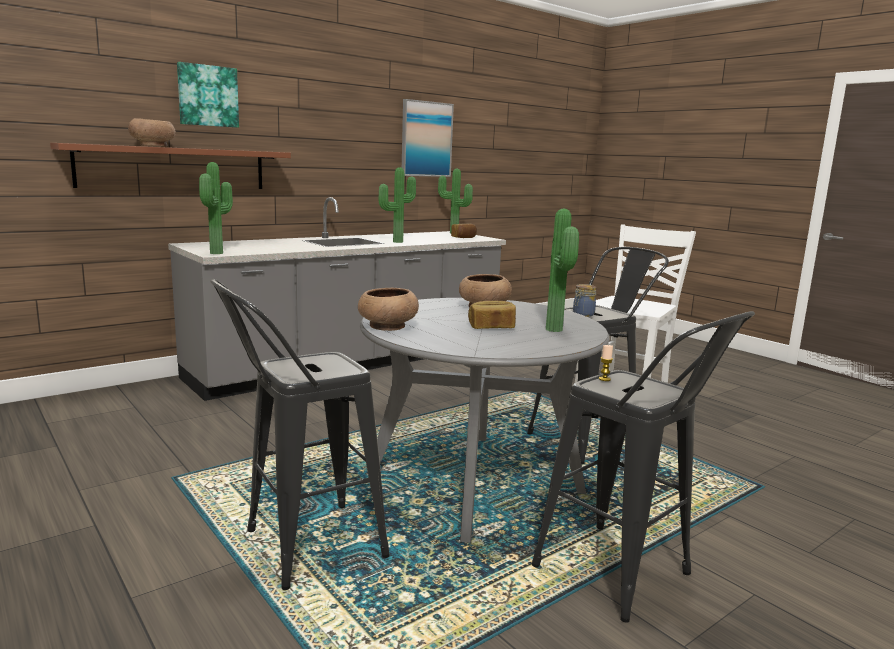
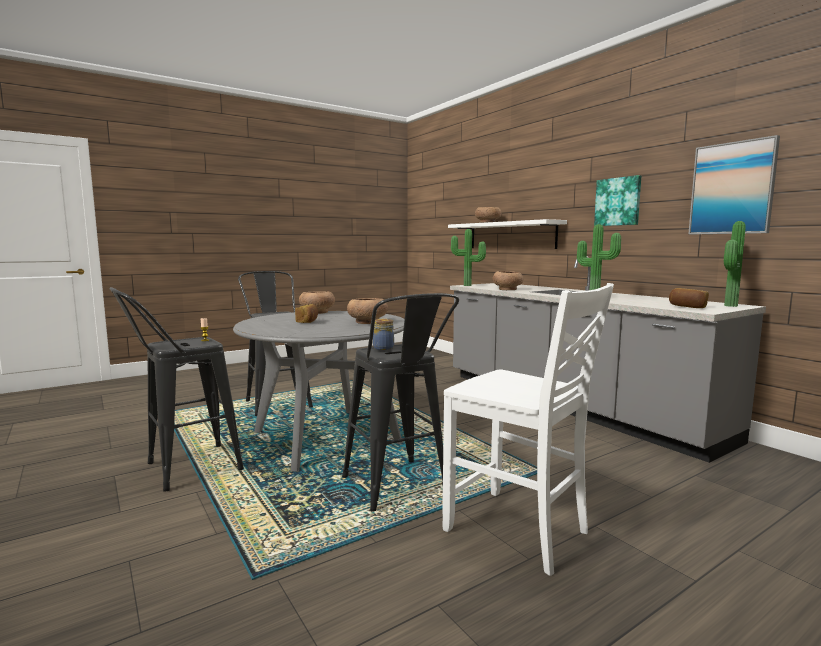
camera: 95 degrees right, 5 degrees down
brown shelf [50,143,291,189] -> white shelf [448,219,567,249]
picture [177,62,239,128] -> picture moved to [594,175,641,226]
potted plant [546,209,579,332] -> none
none -> brown bowl [493,271,523,290]

